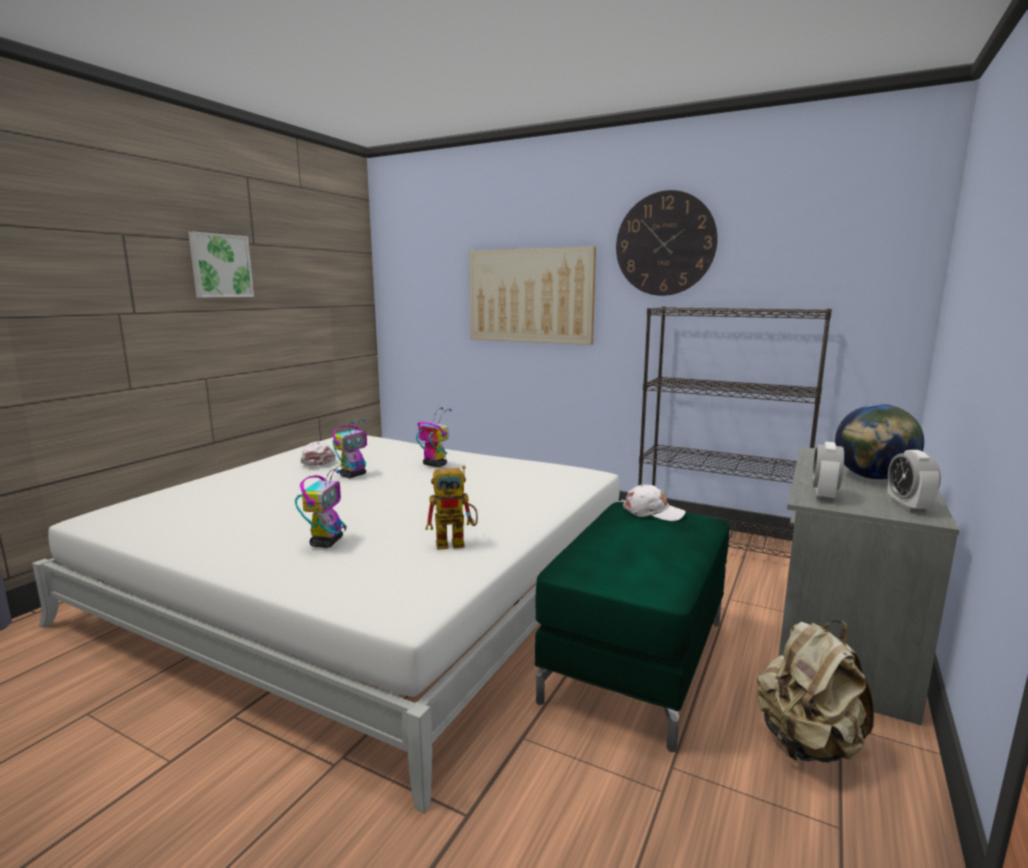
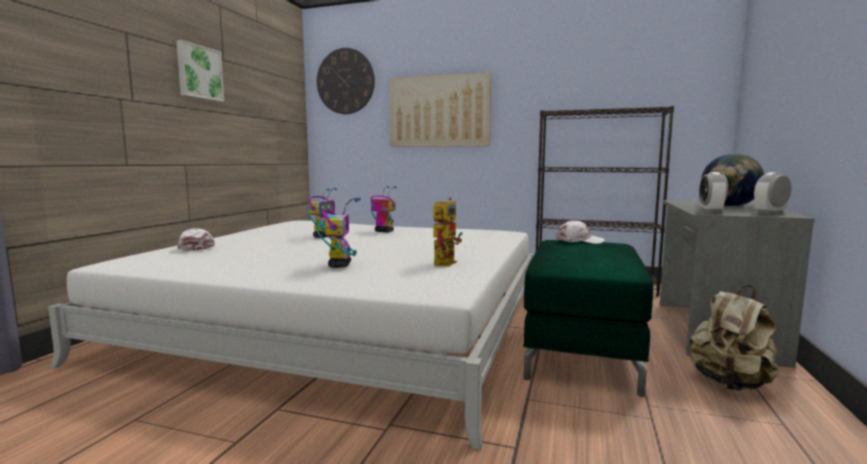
camera: 10 degrees left, 5 degrees down
white cap [299,441,336,466] -> white cap moved to [176,228,215,251]
toy robot [426,465,478,550] -> toy robot turned 45 degrees counterclockwise [433,197,463,267]
wall clock [616,190,718,296] -> wall clock moved to [317,48,375,114]
alarm clock [888,450,941,513] -> alarm clock turned 75 degrees clockwise [754,172,791,214]

